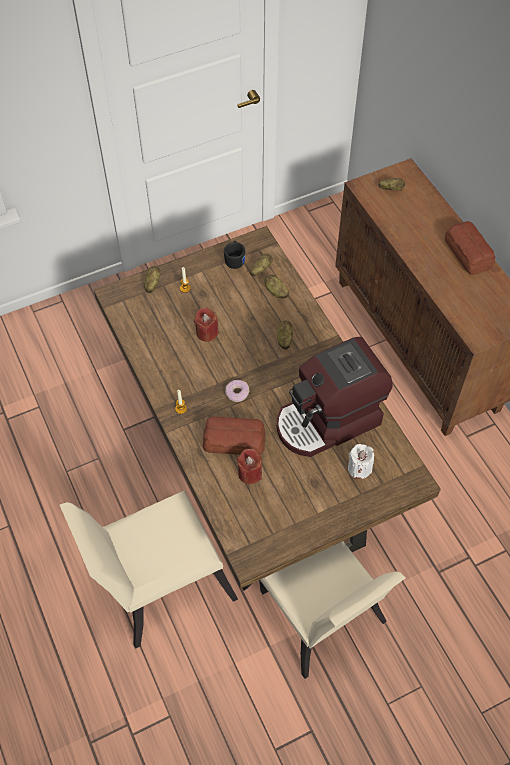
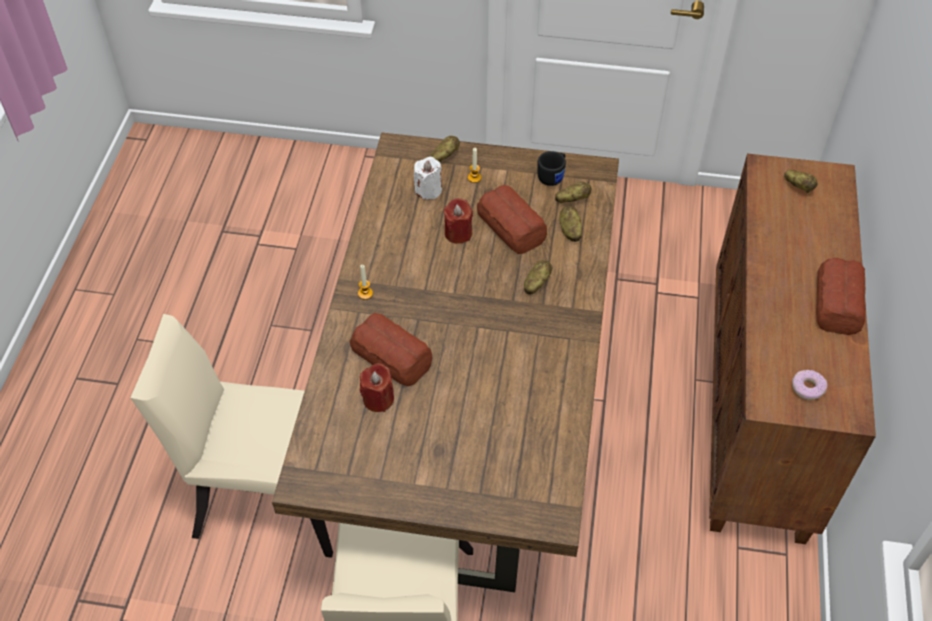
camera: 35 degrees right, 5 degrees down
donut [225,380,250,402] -> donut moved to [792,370,827,400]
coffee machine [277,337,393,457] -> none
white candle [348,444,374,479] -> white candle moved to [414,157,442,199]
none -> bread [477,185,547,254]

